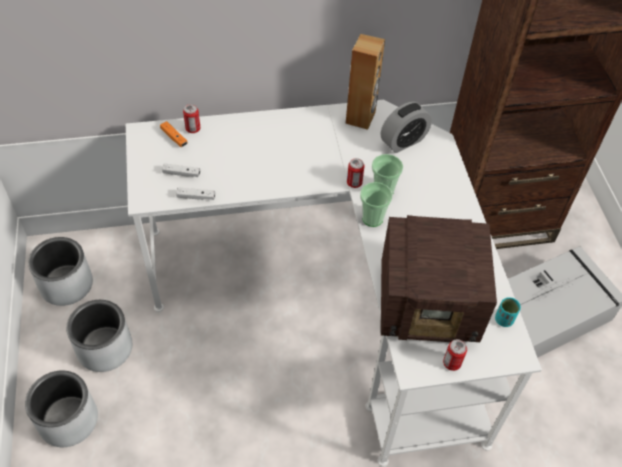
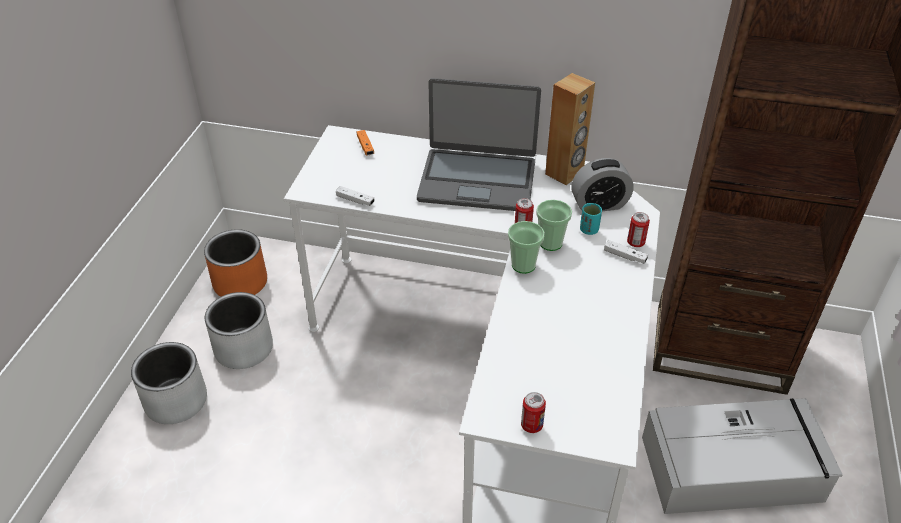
camera: 25 degrees right, 10 degrees down
grey planter [28,237,93,306] -> orange planter [204,229,267,297]
white game controller [162,163,200,177] -> white game controller moved to [604,240,648,264]
can [183,104,201,133] -> can moved to [627,212,650,247]
radio [381,215,497,342] -> none
turquoise cup [495,297,521,327] -> turquoise cup moved to [580,203,602,235]
none -> laptop [417,78,541,211]

